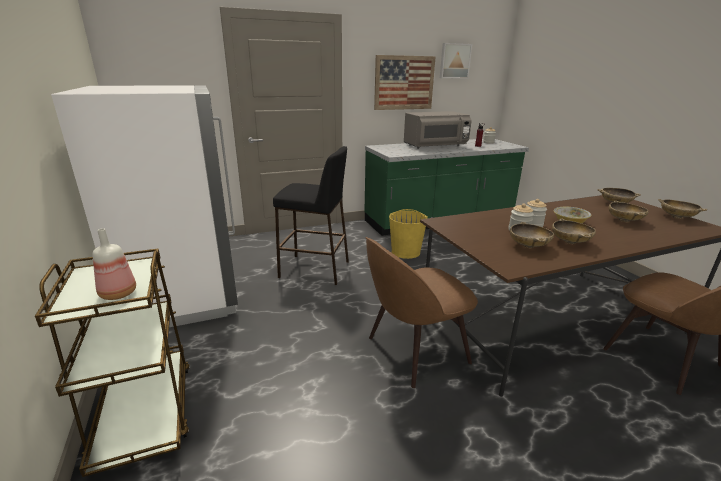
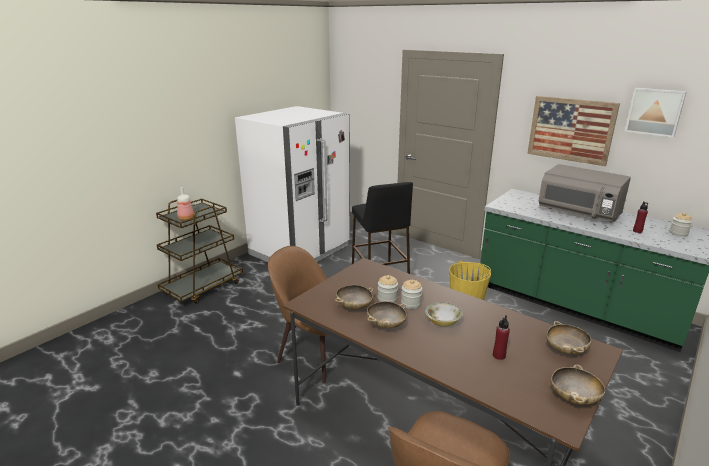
camera: 60 degrees right, 0 degrees up
beige bowl [608,201,649,222] -> red bottle [493,315,510,360]

